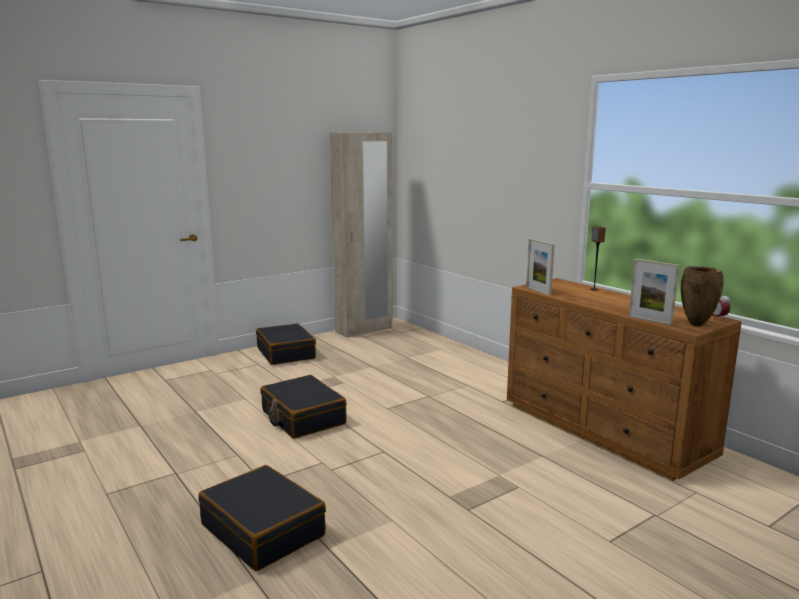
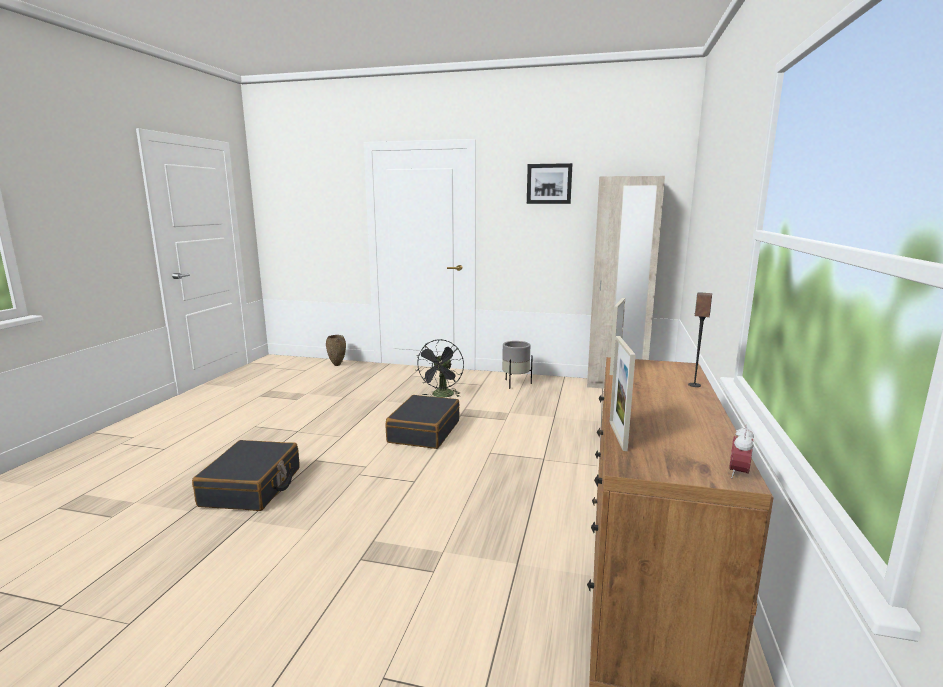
camera: 50 degrees right, 0 degrees up
black suitcase [256,323,316,365] -> grey planter [502,341,533,389]
brown vase [681,266,724,326] -> brown vase moved to [326,335,346,366]
none -> black fan [416,339,464,397]
none -> picture [527,163,572,204]

